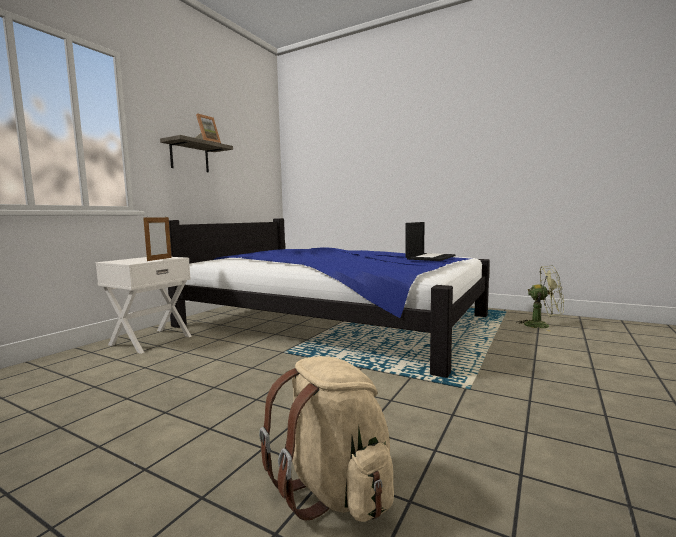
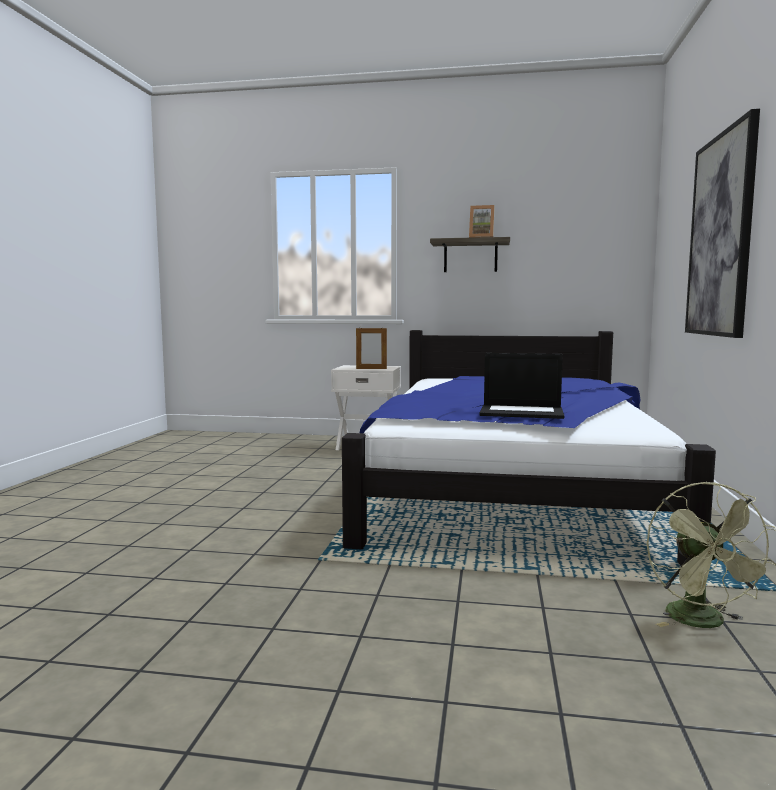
camera: 70 degrees right, 0 degrees up
beige backpack [259,356,394,522] -> none
none -> picture [685,109,760,338]

